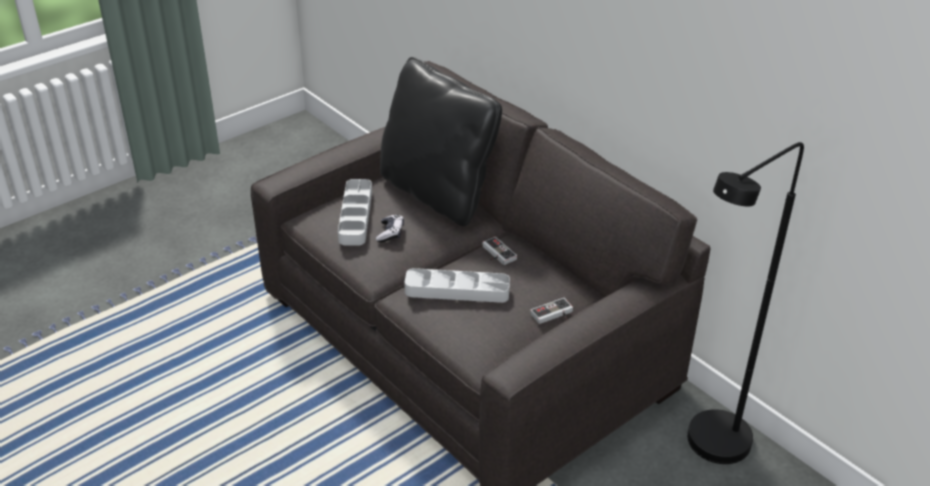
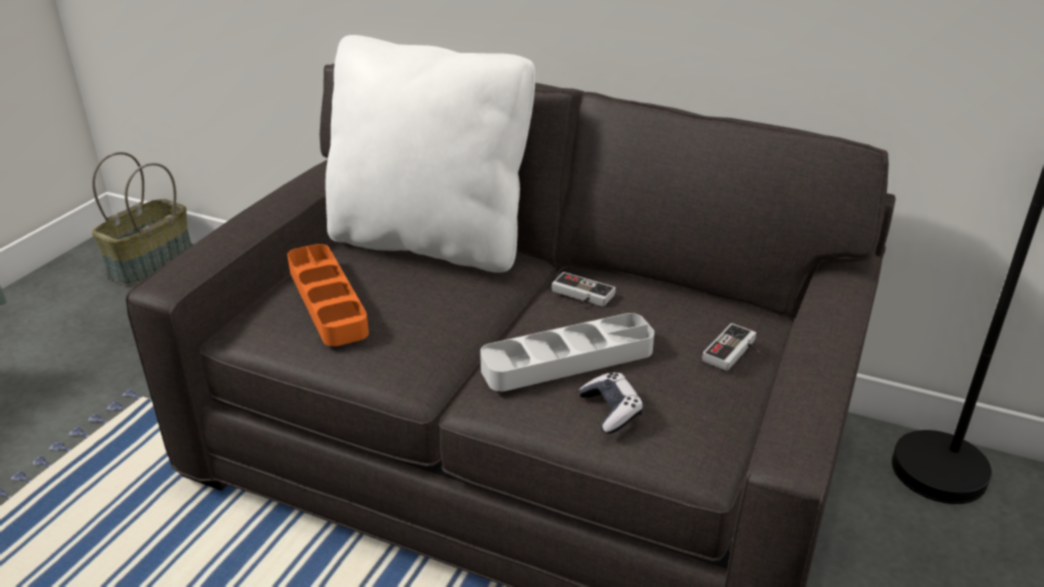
camera: 25 degrees left, 5 degrees down
grey tray [338,179,372,246] -> orange tray [287,244,369,346]
game controller [376,214,404,242] -> game controller moved to [579,372,643,434]
black pillow [380,57,502,226] -> white pillow [325,35,535,273]
none -> basket [92,152,192,286]

